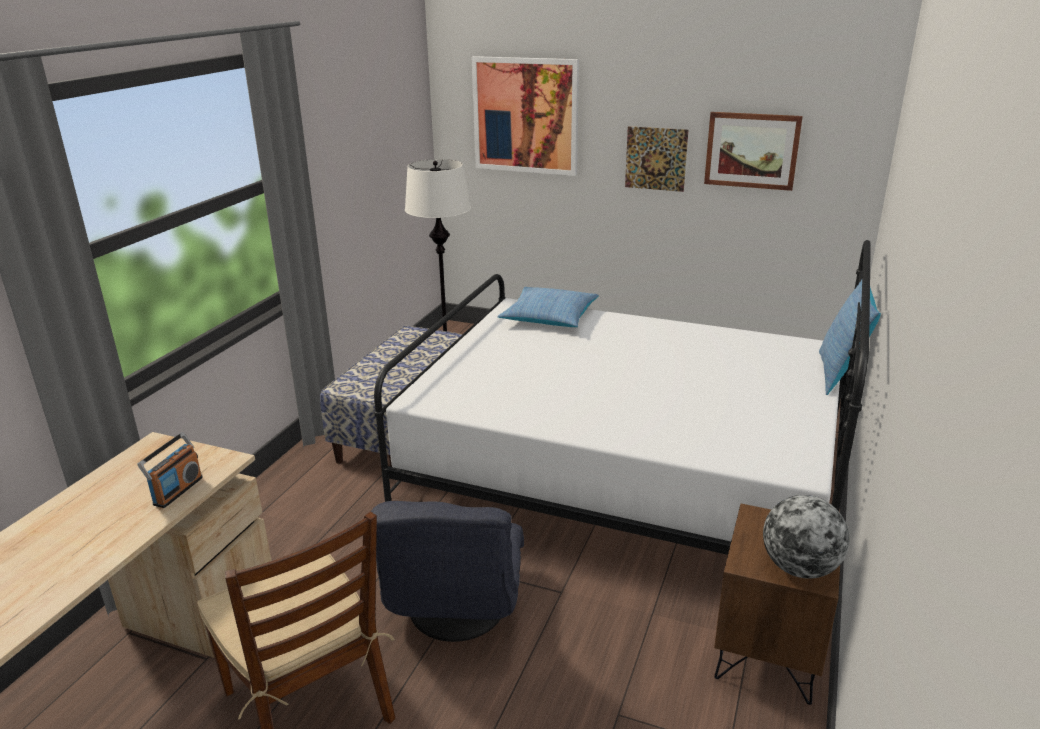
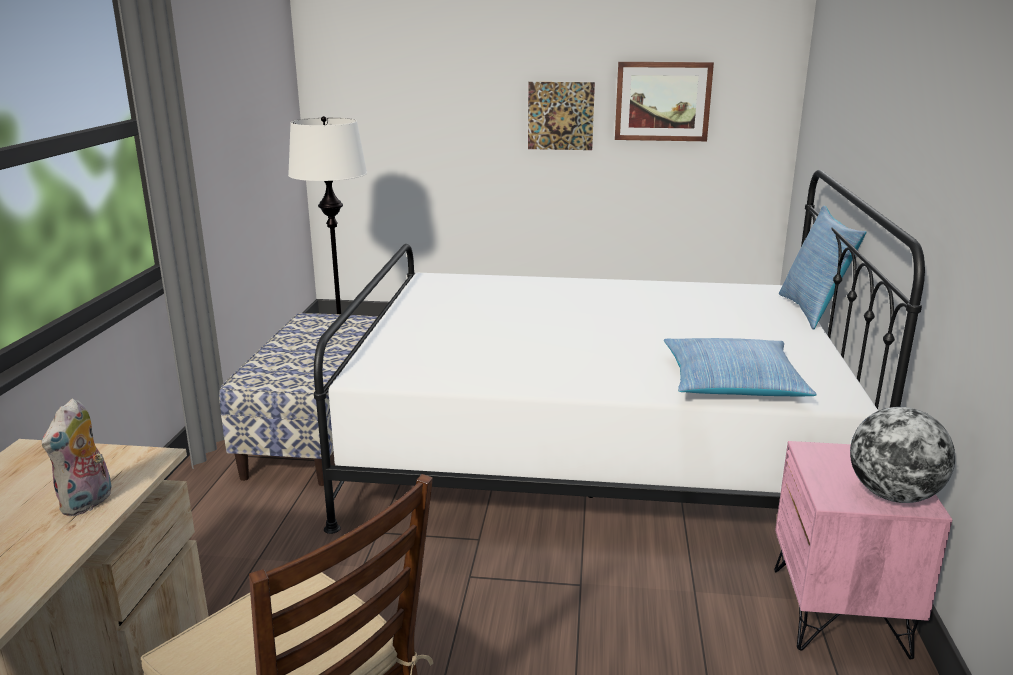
camera: 15 degrees left, 5 degrees down
radio [137,432,203,508] -> plush toy [42,398,112,516]
grey armchair [371,501,524,642] -> none
picture [472,56,579,176] -> none
pillow [497,287,599,327] -> pillow moved to [664,338,816,397]
brown nightstand [714,504,840,705] -> pink nightstand [774,441,952,659]

